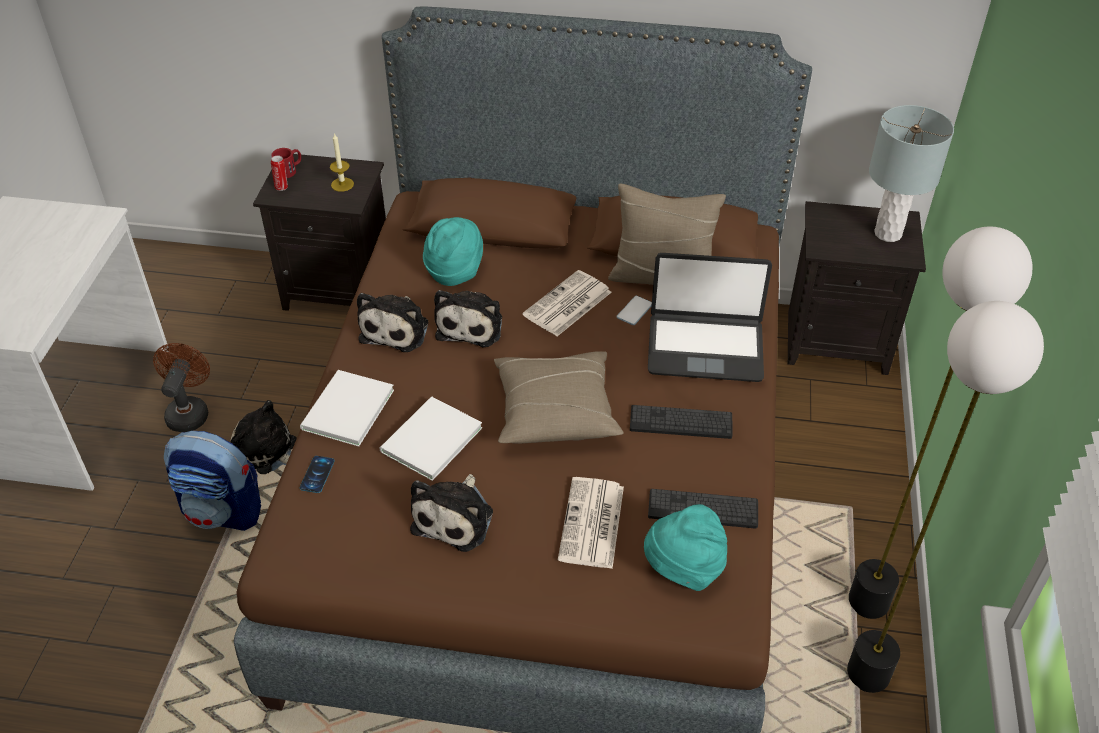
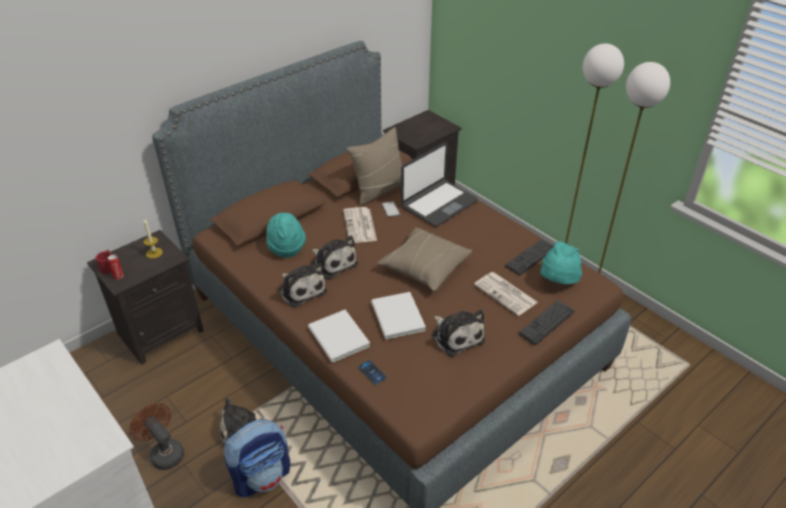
camera: 50 degrees left, 5 degrees down
keyboard [630,405,733,439] -> keyboard moved to [519,300,575,345]
grey table lamp [869,105,954,242] -> none

